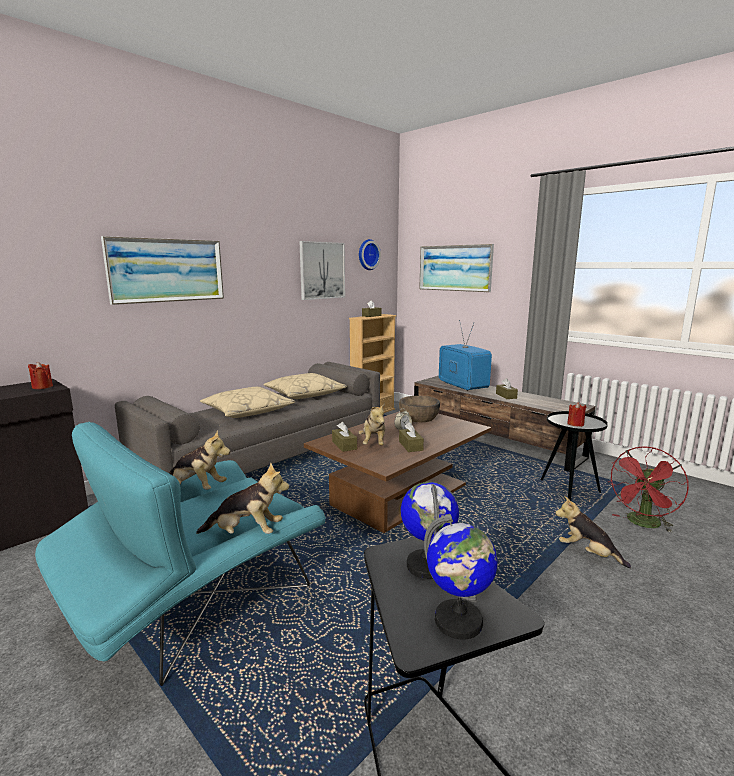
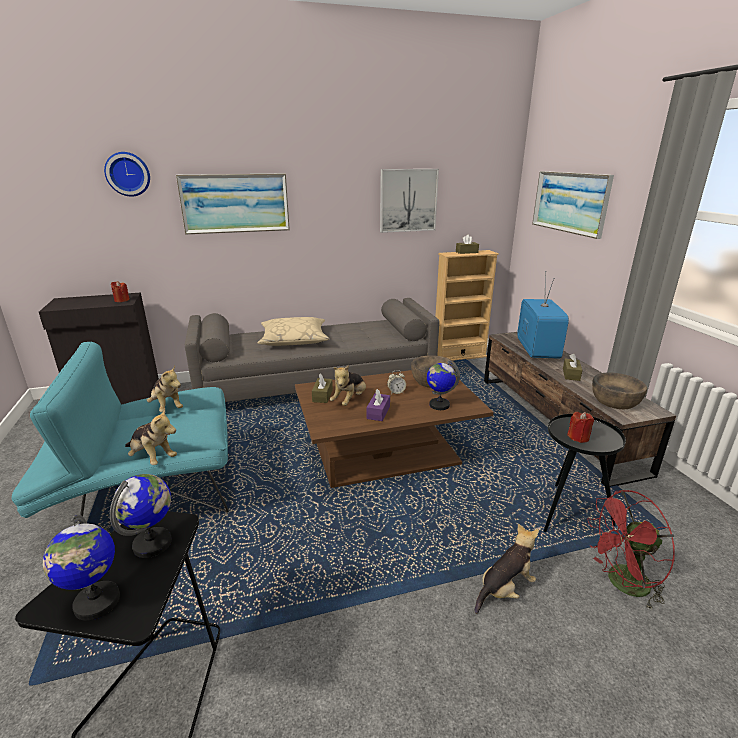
camera: 30 degrees right, 10 degrees up
beige pillow [263,373,347,399] -> none
wall clock [359,239,381,270] -> wall clock moved to [104,152,150,197]
brown tissue box [399,422,424,452] -> purple tissue box [367,389,390,421]
plush toy [555,496,631,568] -> plush toy turned 75 degrees clockwise [475,524,539,614]
none -> globe [427,361,460,410]
none -> brown bowl [592,372,647,409]

